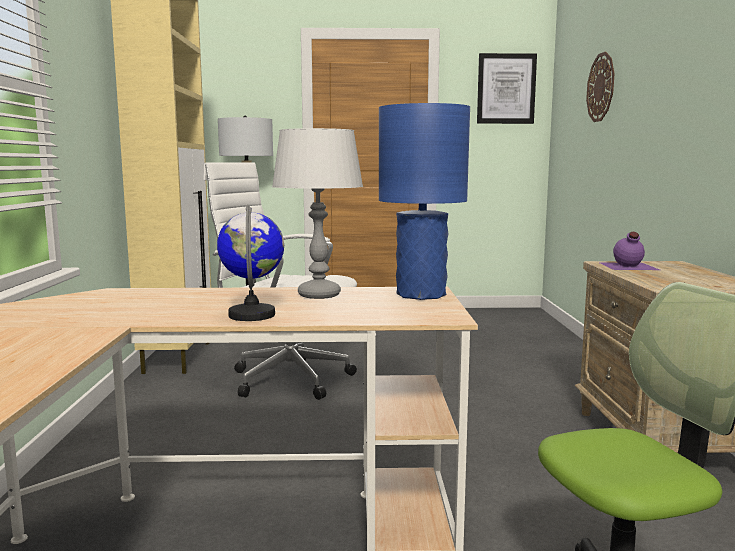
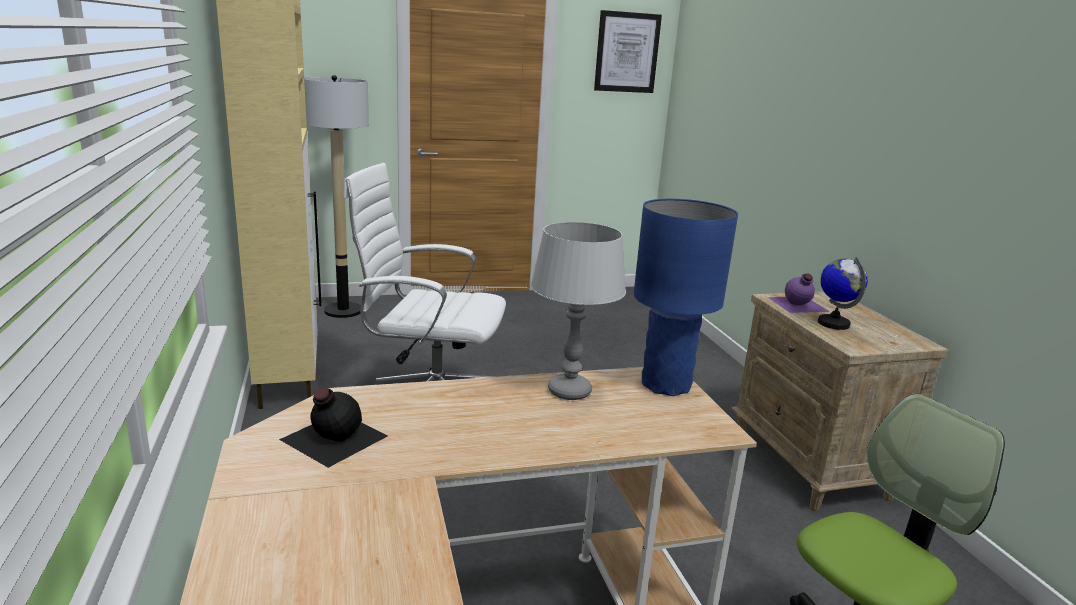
camera: 15 degrees left, 10 degrees up
globe [217,205,284,321] -> globe moved to [818,257,868,330]
wall clock [586,51,614,122] -> none
none -> black bottle [279,388,387,468]

